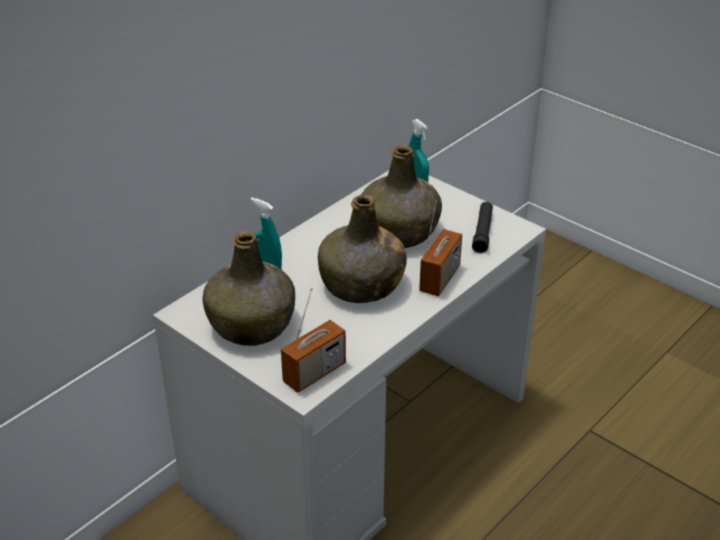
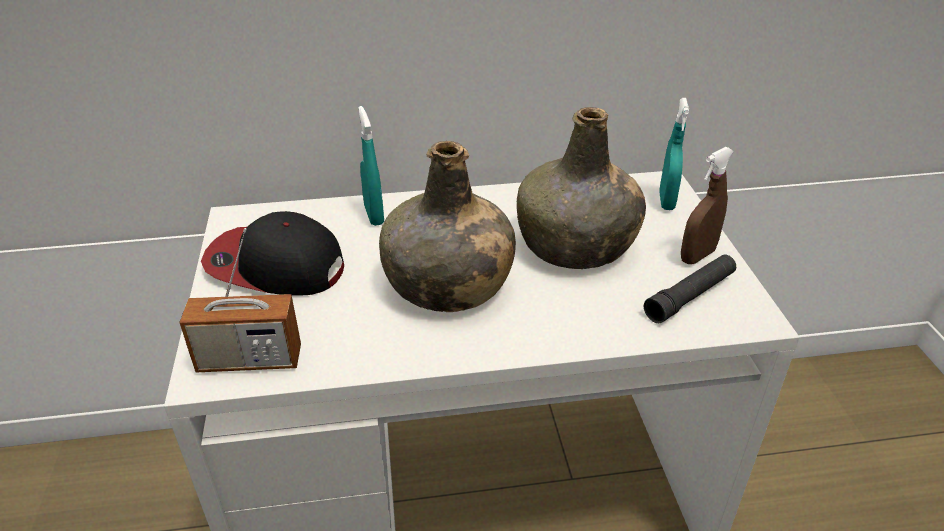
camera: 40 degrees right, 0 degrees up
green bottle [202,231,295,346] -> cap [201,211,344,295]
radio [419,201,462,297] -> none
none -> brown spray bottle [681,147,734,264]

